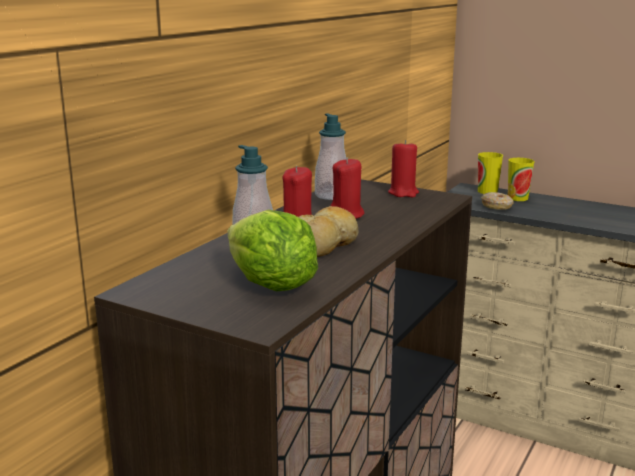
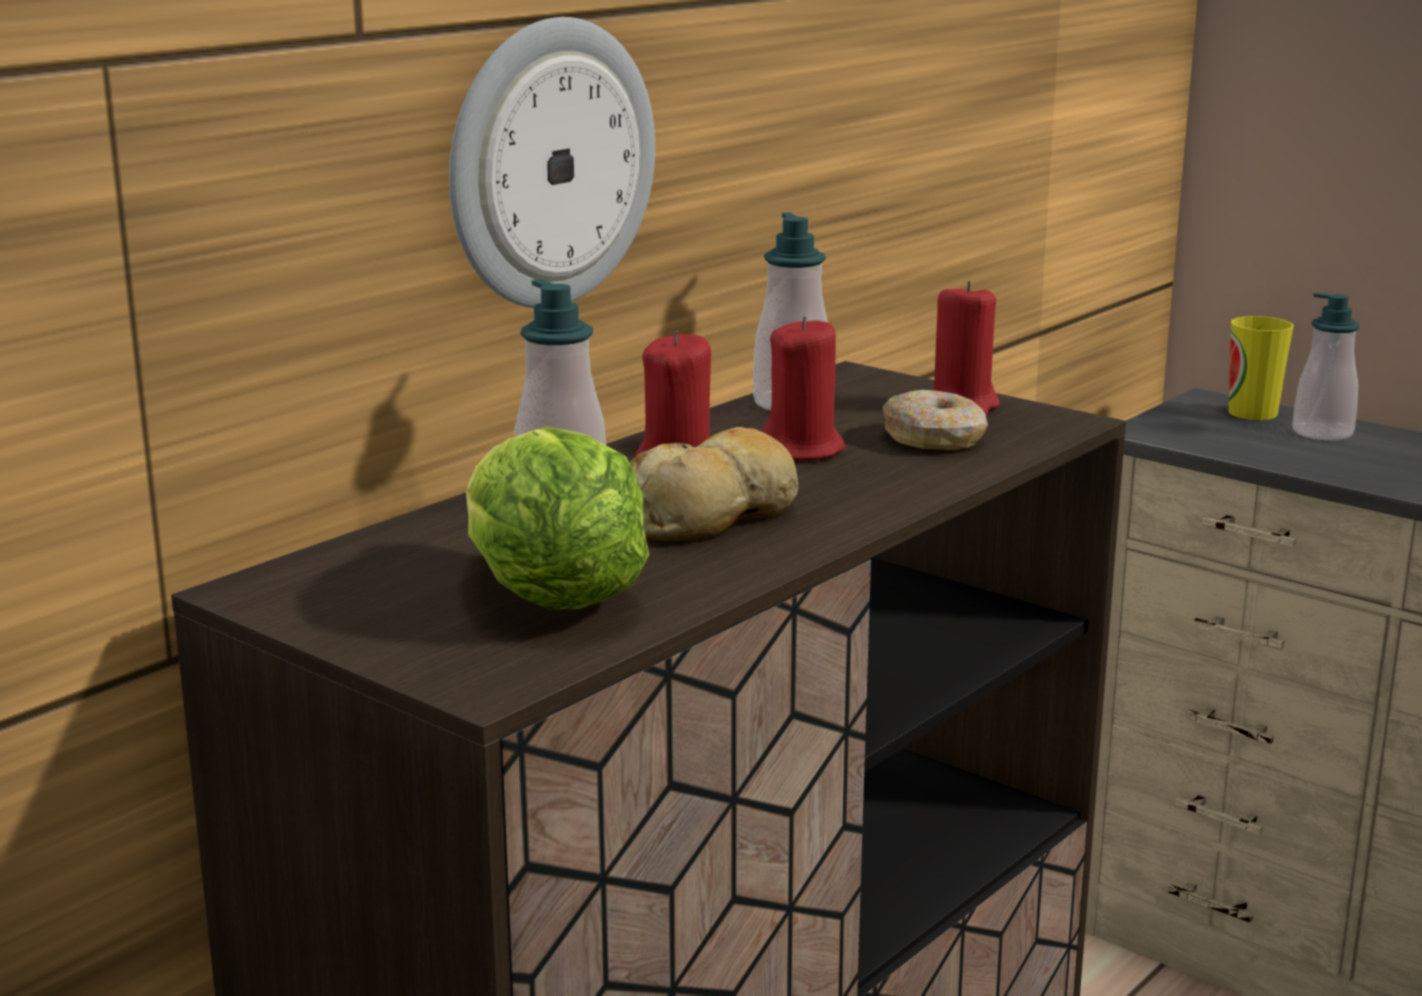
camera: 10 degrees right, 0 degrees up
donut [481,192,514,210] -> donut moved to [883,390,988,450]
cup [508,158,534,201] -> soap dispenser [1292,293,1360,440]
none -> wall clock [449,17,655,308]

